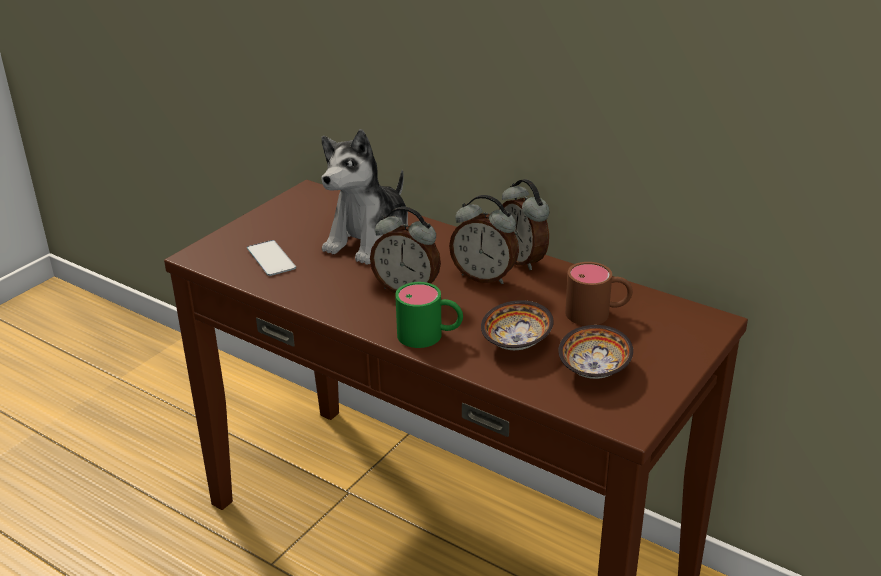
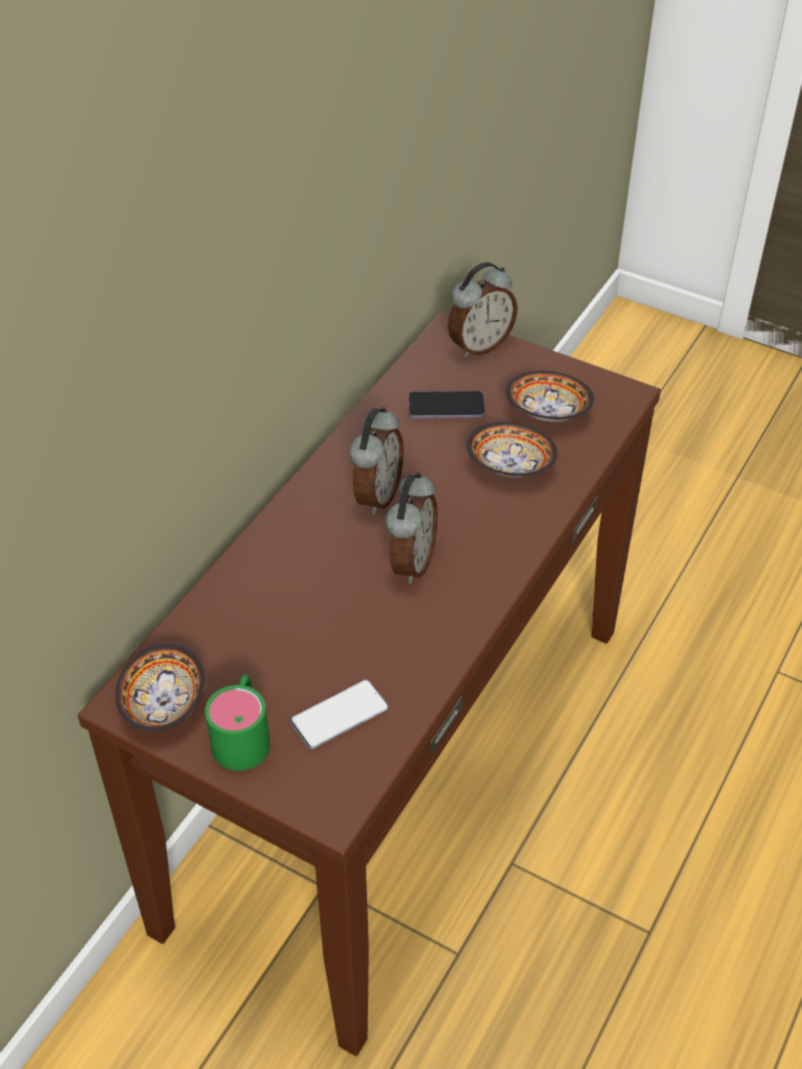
camera: 95 degrees left, 15 degrees up
plush toy [322,129,408,265] -> none
green mug [395,282,463,348] -> green mug moved to [205,675,270,771]
alarm clock [502,179,549,270] -> alarm clock moved to [448,262,518,358]
brown mug [565,262,633,326] -> phone [408,391,485,418]
none -> bowl [115,644,205,732]

